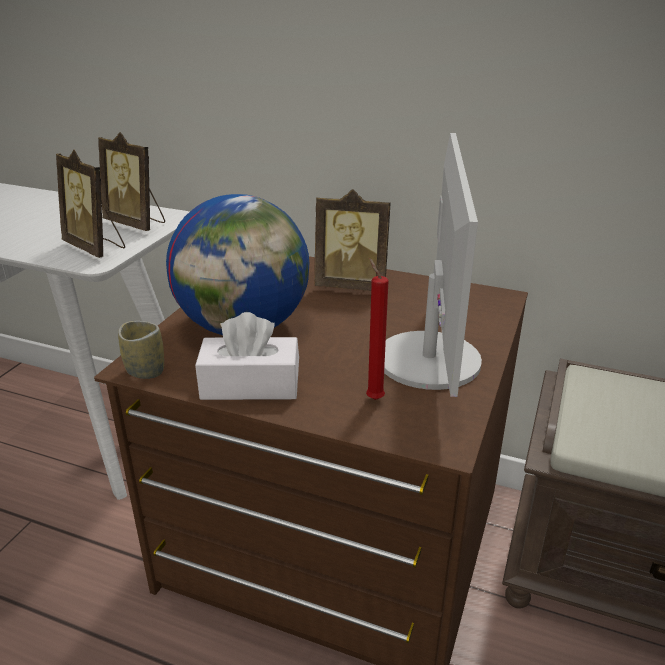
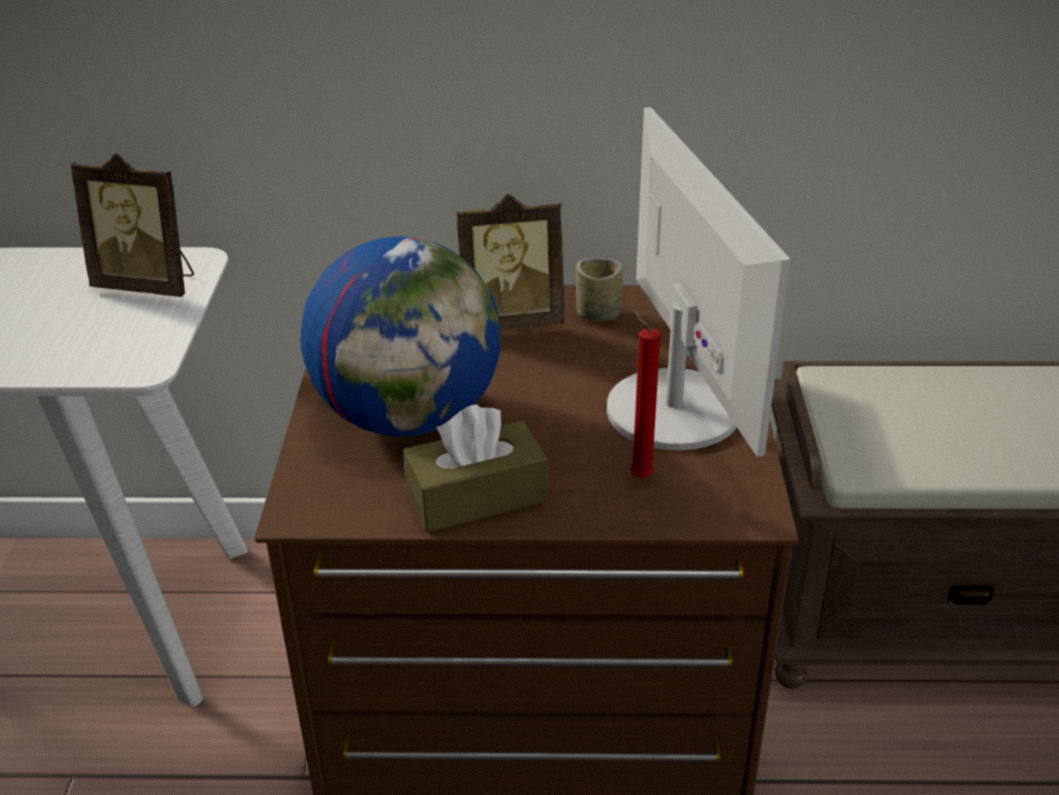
camera: 20 degrees left, 5 degrees up
picture frame [56,150,125,258] -> none
cup [118,321,164,379] -> cup moved to [576,258,623,321]
white tissue box [195,312,299,400] -> brown tissue box [403,404,548,533]

